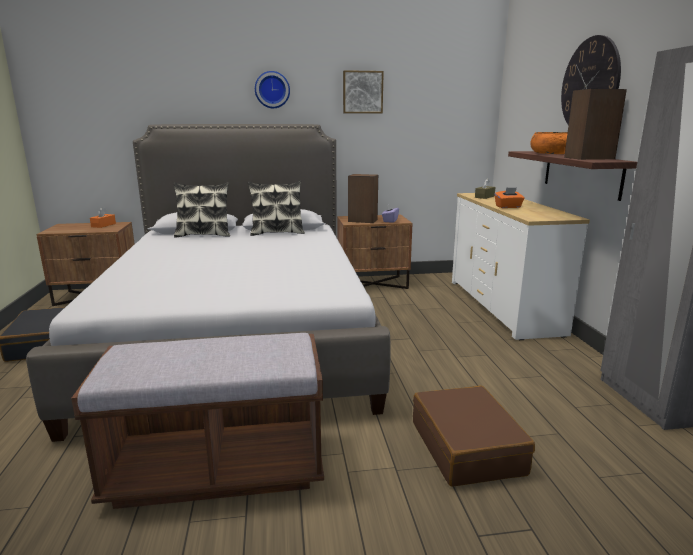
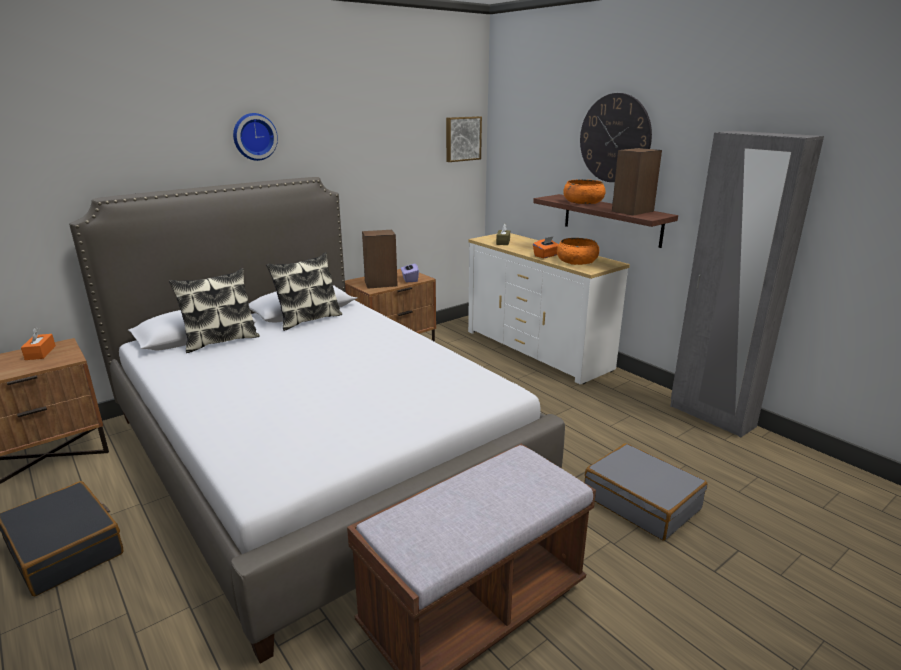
camera: 30 degrees left, 5 degrees up
picture [343,70,384,113] -> picture moved to [446,116,482,162]
brown suitcase [413,386,535,487] -> grey suitcase [584,443,707,540]
none -> orange bowl [557,238,599,265]

